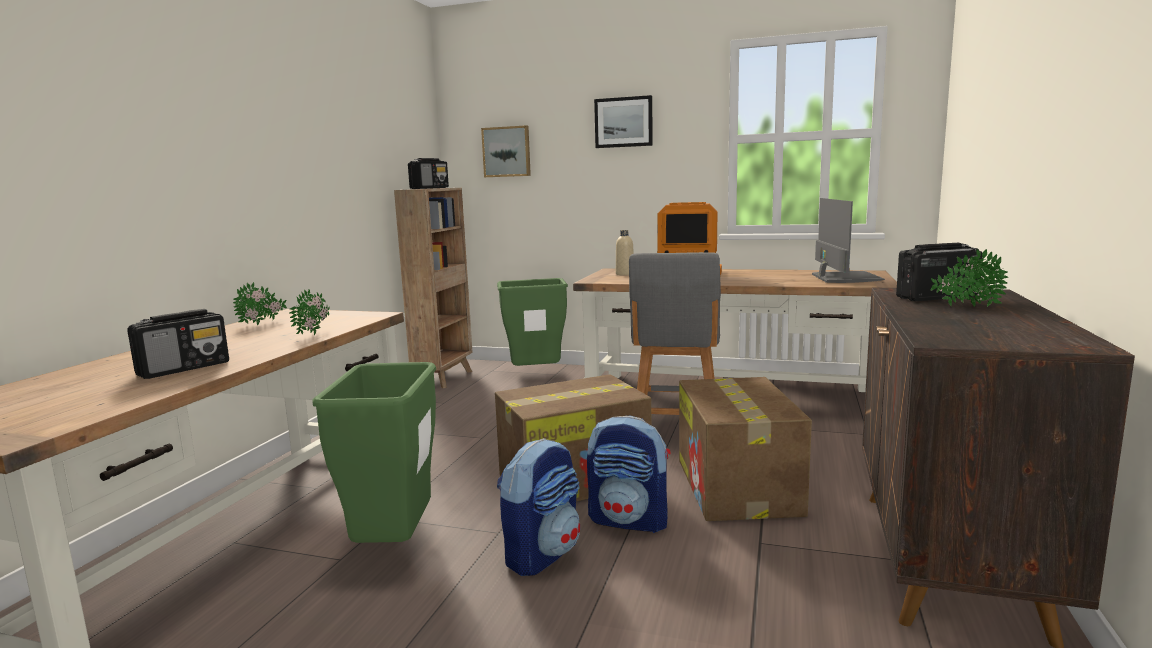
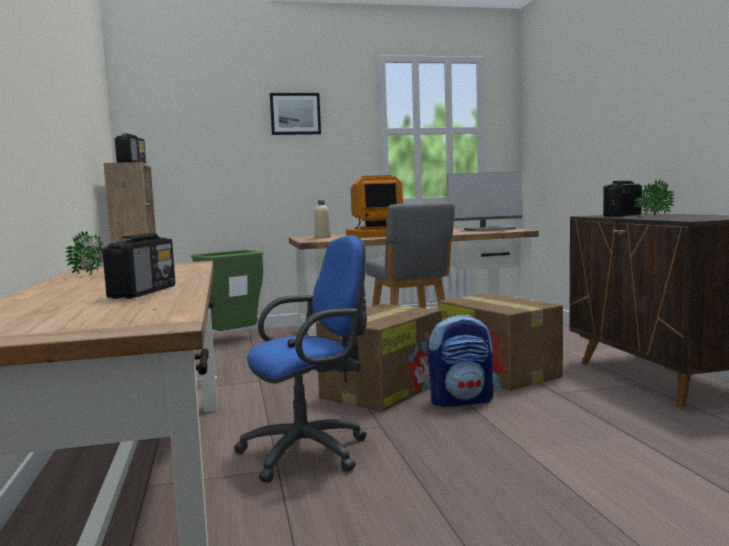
camera: 30 degrees left, 5 degrees down
potted plant [290,289,330,335] -> none
green trash can [313,362,436,543] -> blue office chair [234,235,367,483]
picture [481,125,531,177] -> none
backpack [497,438,580,576] -> none
monitor [812,198,885,283] -> monitor turned 105 degrees clockwise [447,172,522,231]

